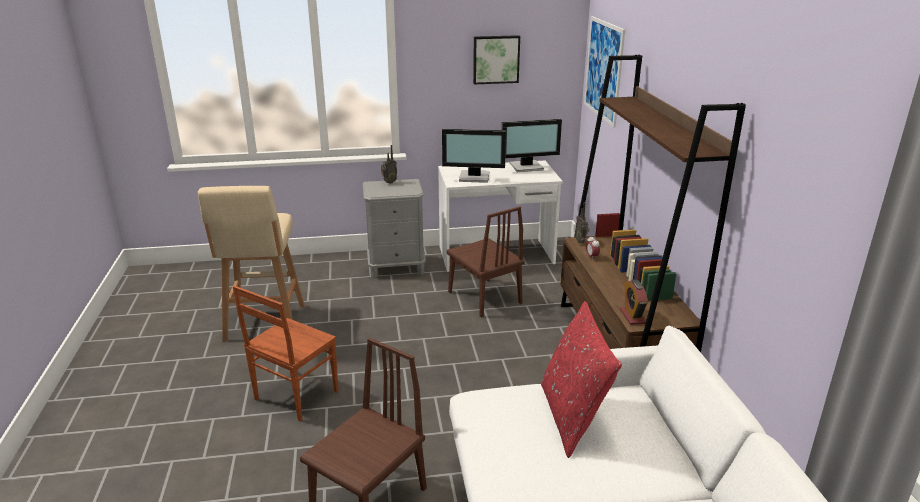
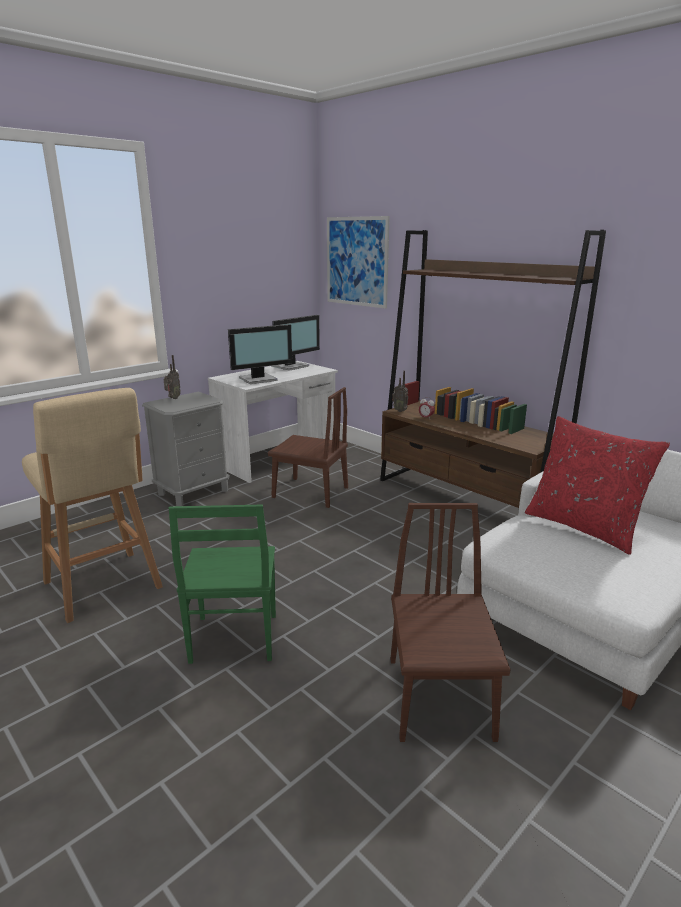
camera: 35 degrees left, 5 degrees down
brown chair [233,285,338,421] -> green chair [168,505,276,664]
picture [473,35,520,84] -> none
alarm clock [620,280,648,325] -> none

